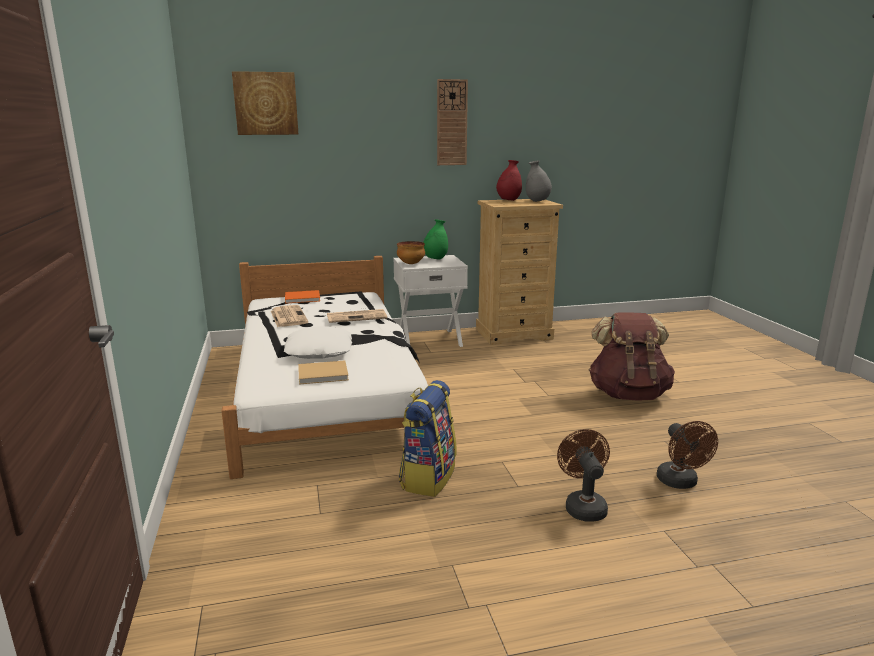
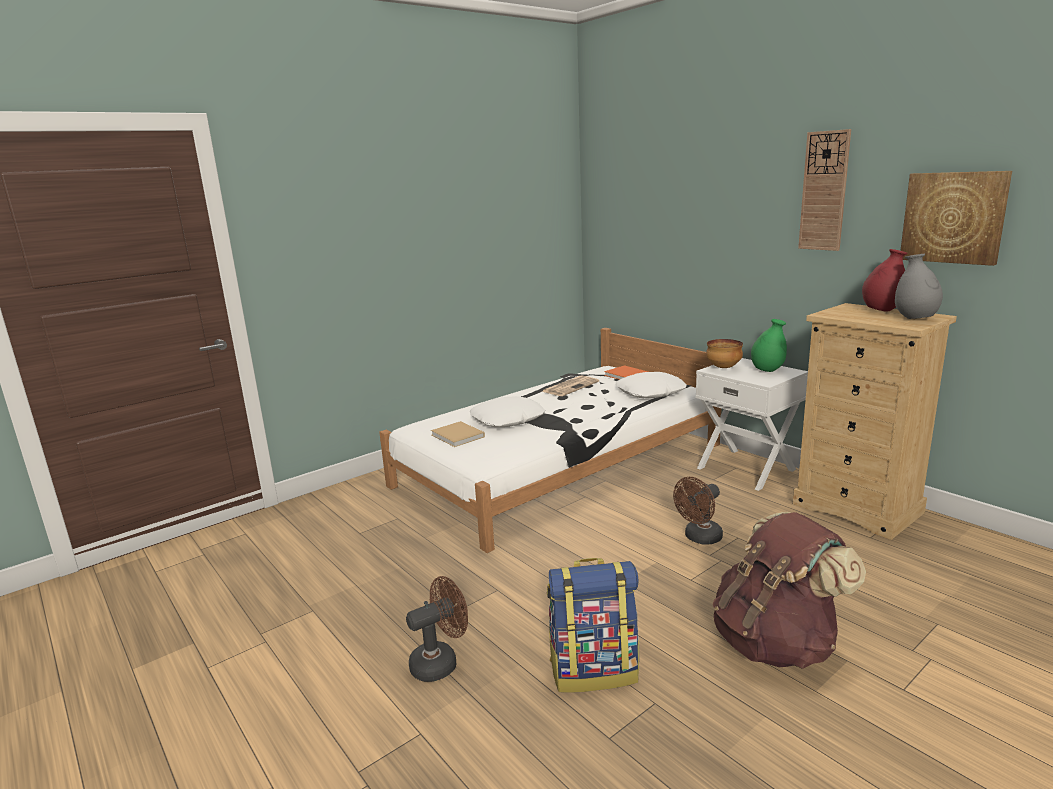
camera: 65 degrees right, 0 degrees up
picture [232,71,298,135] -> picture moved to [900,171,1012,266]
newspaper [327,309,387,323] -> none
backpack [399,380,457,497] -> backpack moved to [547,558,639,693]
brown fan [657,421,718,489] -> brown fan moved to [673,477,723,545]
none -> white pillow [615,372,687,398]

